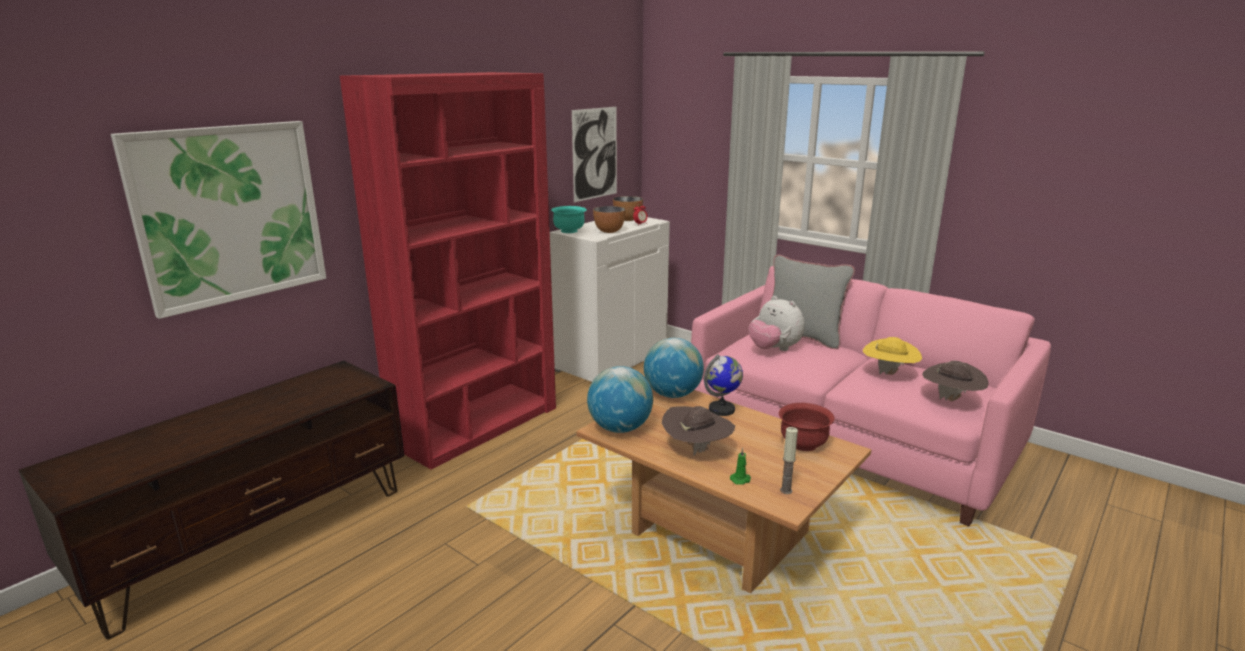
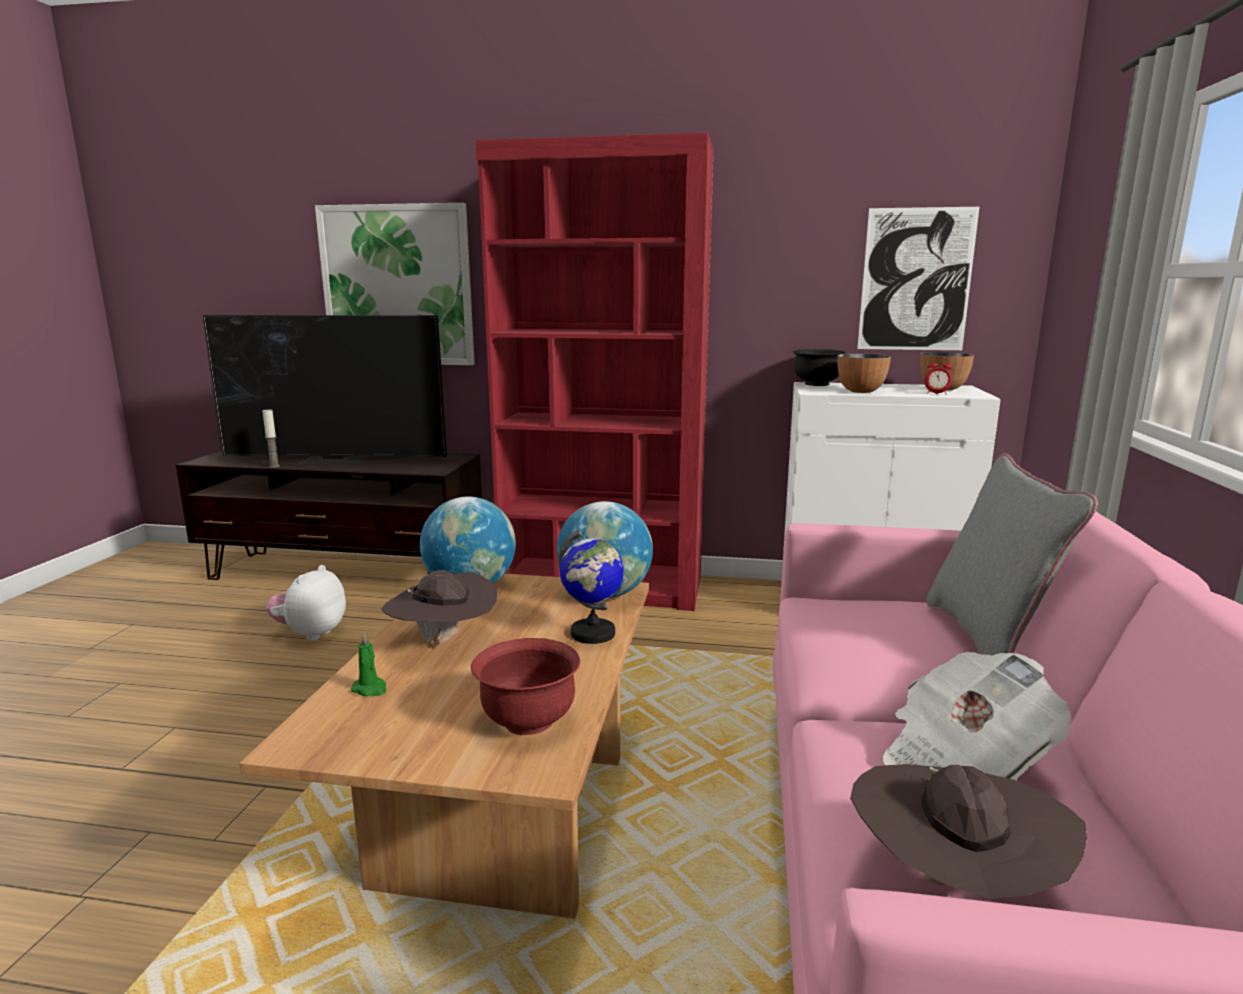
camera: 60 degrees right, 5 degrees down
turquoise bowl [551,206,587,233] -> black bowl [793,349,846,386]
plush toy [748,296,805,351] -> plush toy moved to [266,565,346,641]
candle [780,427,798,494] -> candle moved to [262,409,280,468]
yellow hat [863,337,922,375] -> newspaper [882,652,1071,780]
none -> television [202,315,447,464]

